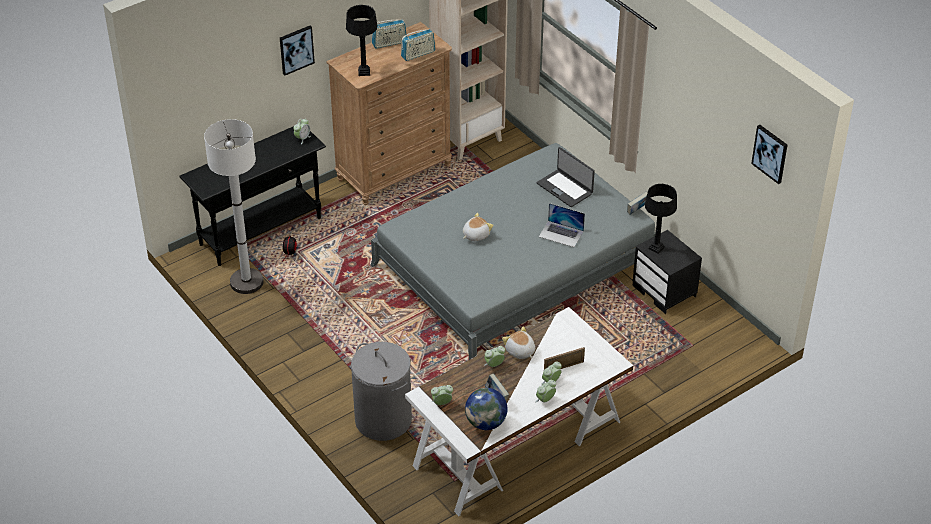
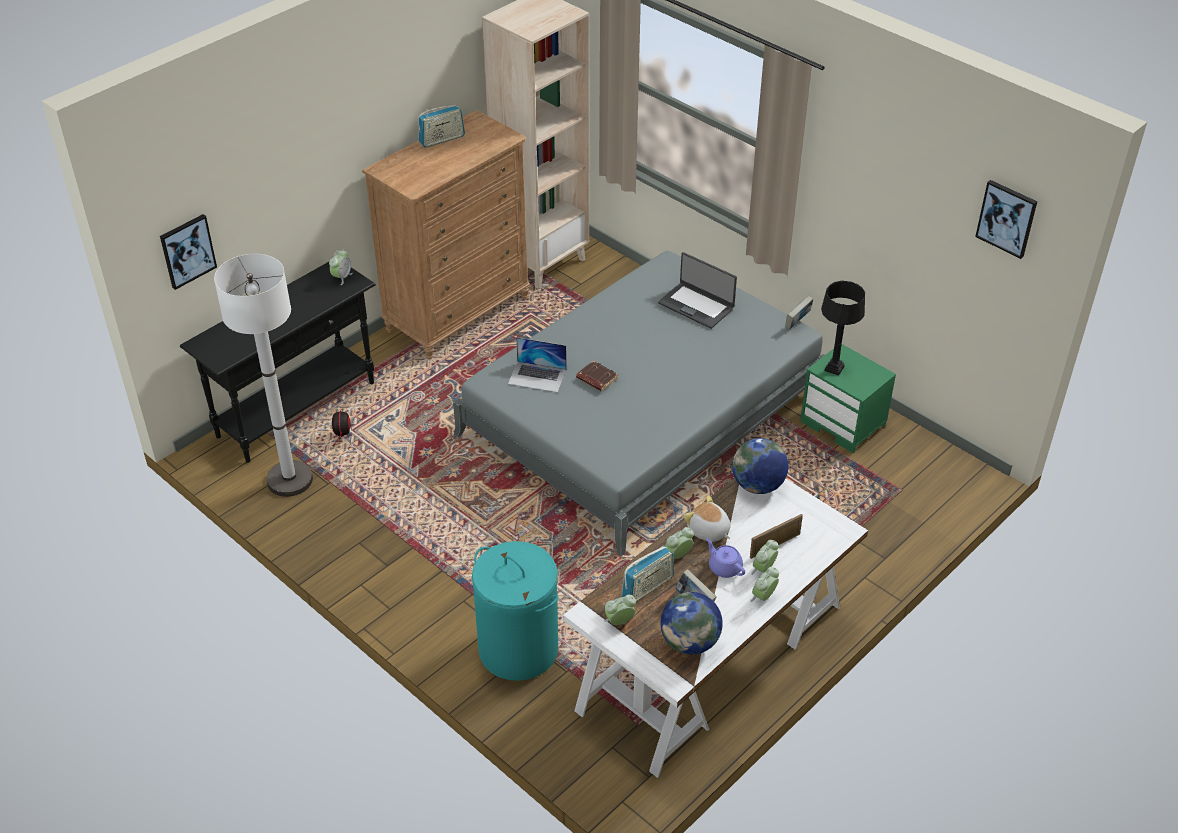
camera: 10 degrees left, 0 degrees up
picture [280,26,315,76] -> picture moved to [160,214,217,290]
black table lamp [346,5,377,76] -> none
grey laundry basket [351,342,412,441] -> turquoise laundry basket [472,541,558,681]
radio [401,29,435,61] -> radio moved to [622,546,674,602]
plush toy [463,213,494,241] -> brown book [576,361,618,391]
laptop [539,203,585,247] -> laptop moved to [508,337,567,393]
black nightstand [632,230,702,314] -> green nightstand [801,344,896,453]
none -> purple teapot [706,538,745,578]
none -> globe [732,438,788,494]

